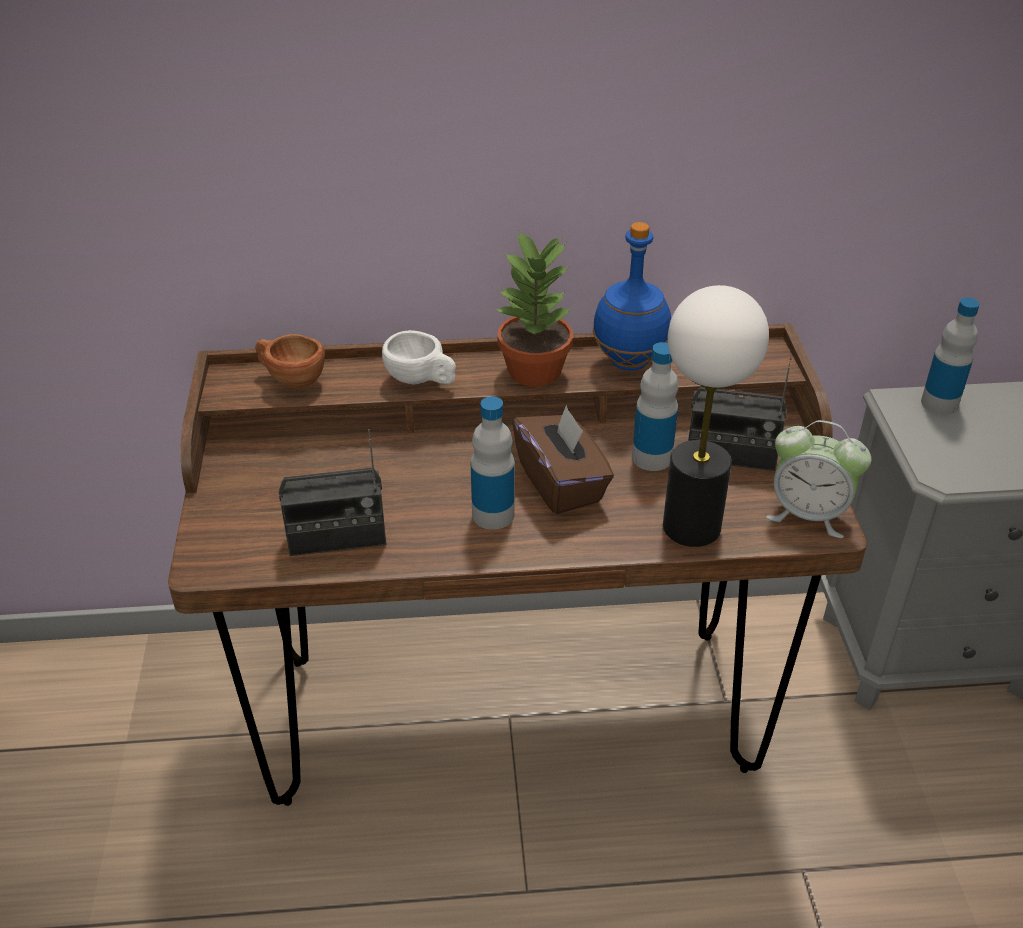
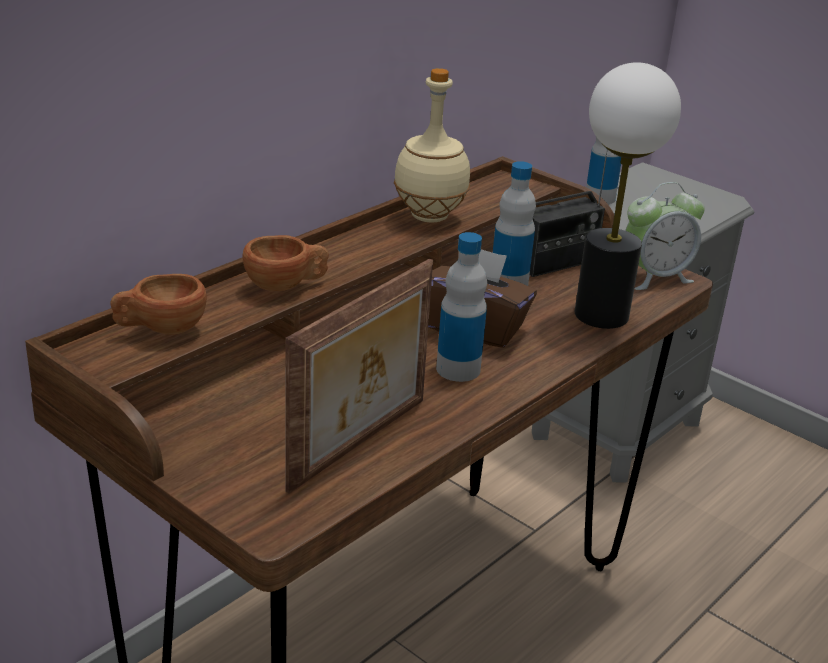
camera: 45 degrees left, 10 degrees down
radio [279,429,386,556] -> picture frame [285,258,433,494]
white cup [382,330,456,385] -> brown cup [242,235,329,291]
potted plant [494,230,573,387] -> none
blue bottle [592,222,671,371] -> beige bottle [394,68,470,223]

